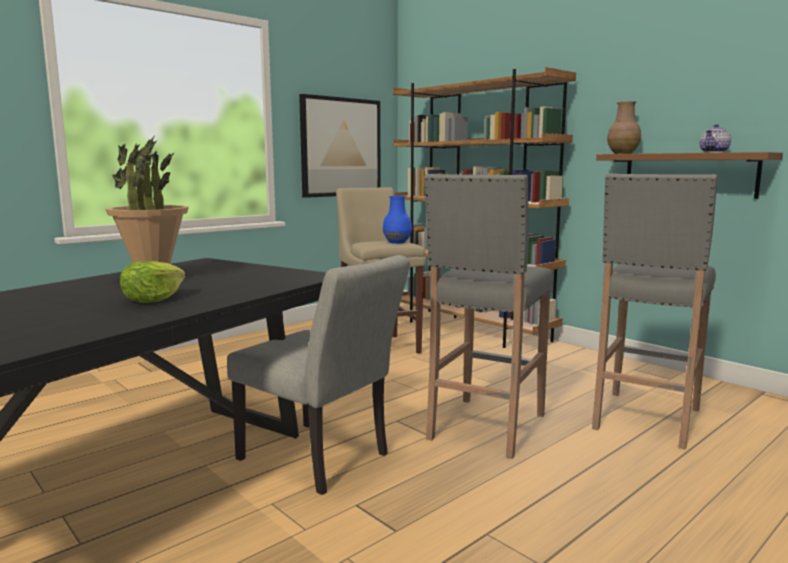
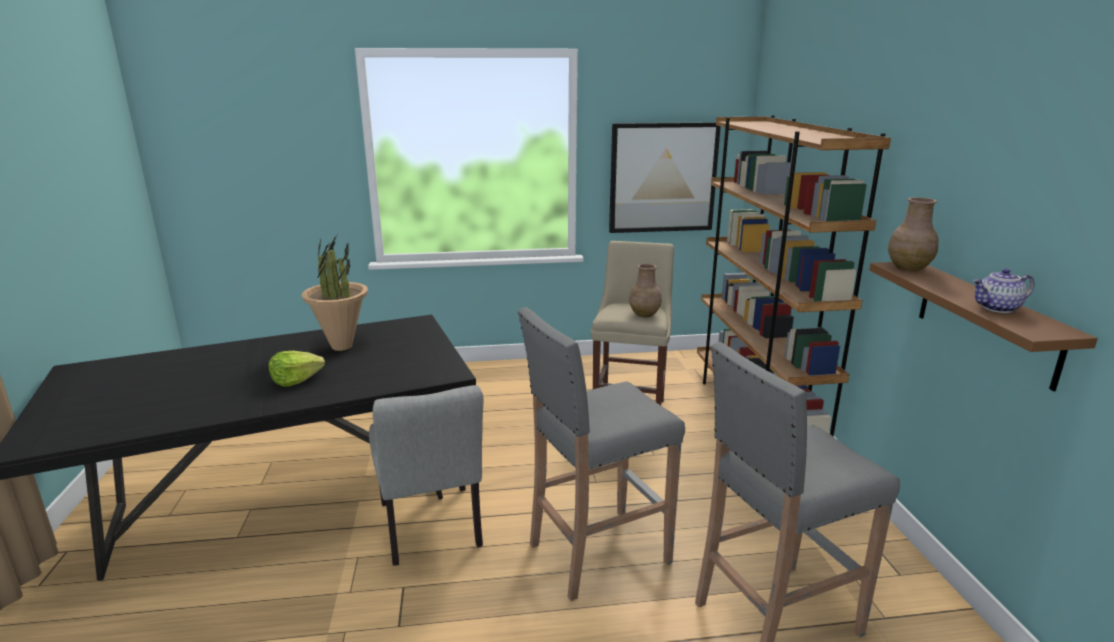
camera: 35 degrees right, 10 degrees up
blue vase [383,196,412,244] -> brown vase [629,264,662,317]

